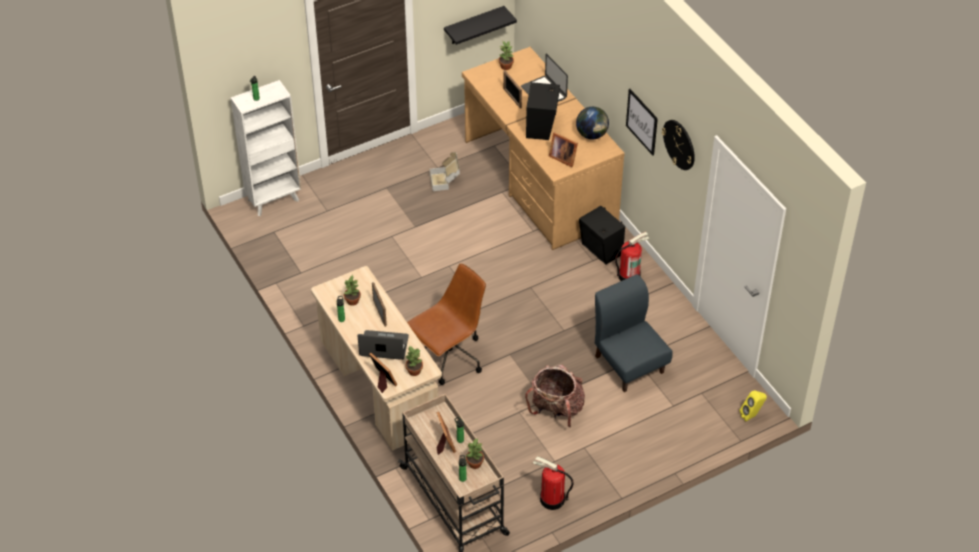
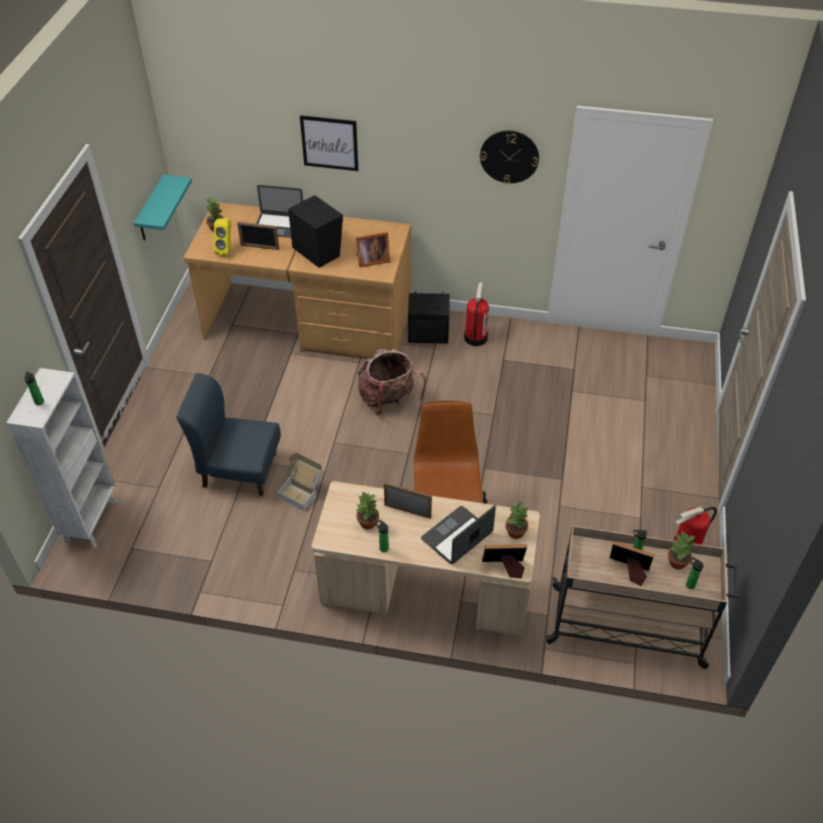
camera: 50 degrees left, 0 degrees up
cardboard box [430,152,460,191] -> cardboard box moved to [277,452,322,511]
black shelf [444,6,517,45] -> turquoise shelf [134,174,192,241]
backpack [525,365,585,428] -> backpack moved to [358,349,426,416]
globe [576,107,609,139] -> none
blue chair [595,274,672,392] -> blue chair moved to [176,373,281,496]
picture [626,89,658,156] -> picture moved to [300,115,358,171]
yellow speaker [740,391,767,421] -> yellow speaker moved to [213,218,231,257]

